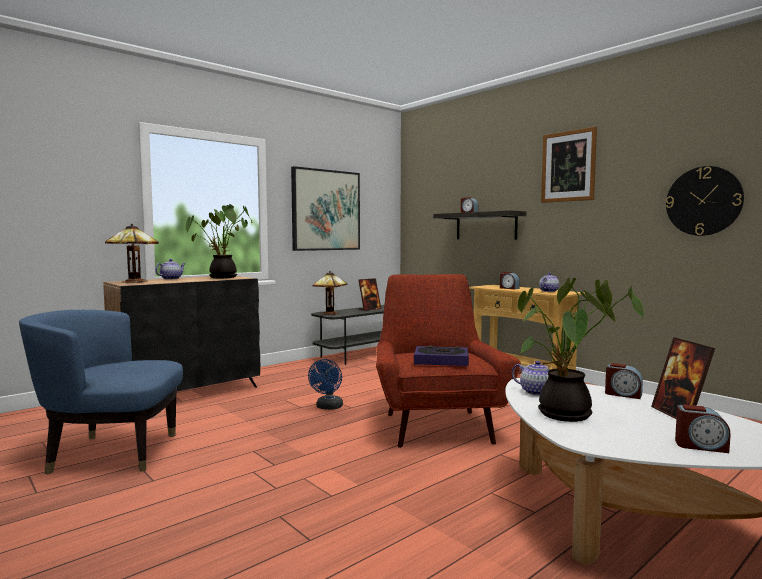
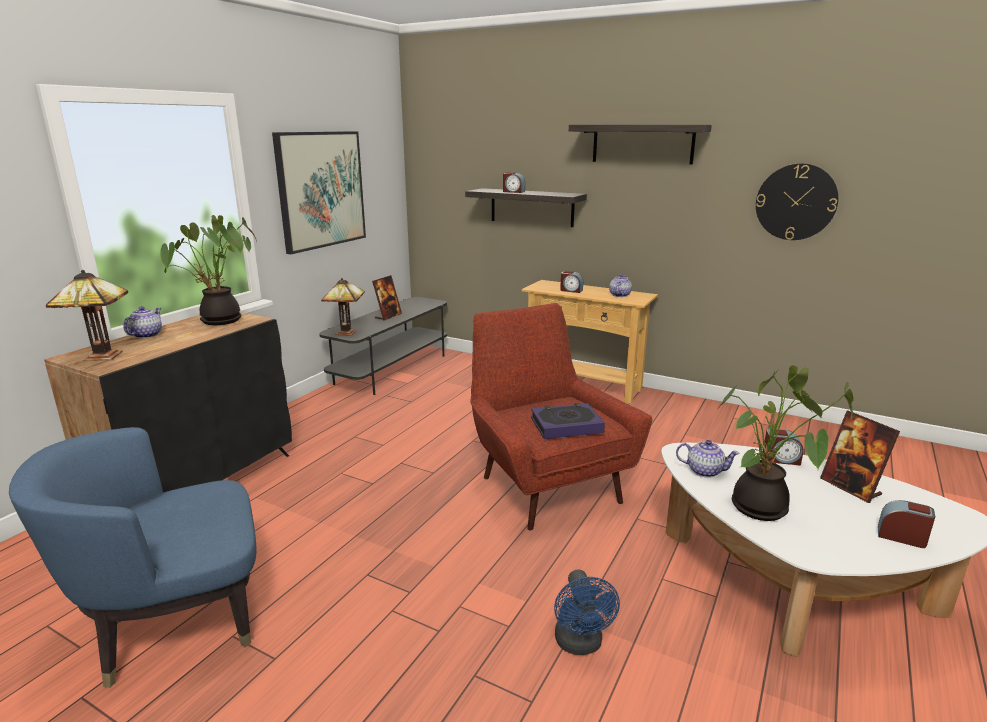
camera: 20 degrees left, 15 degrees up
blue fan [308,359,343,410] -> blue fan moved to [554,569,620,655]
picture [541,127,597,203] -> shelf [569,125,712,164]
alarm clock [675,404,731,453] -> alarm clock turned 150 degrees counterclockwise [878,500,935,548]

